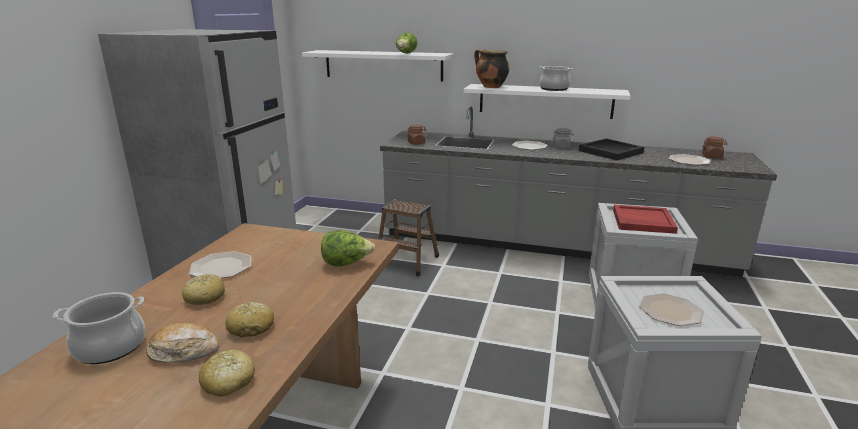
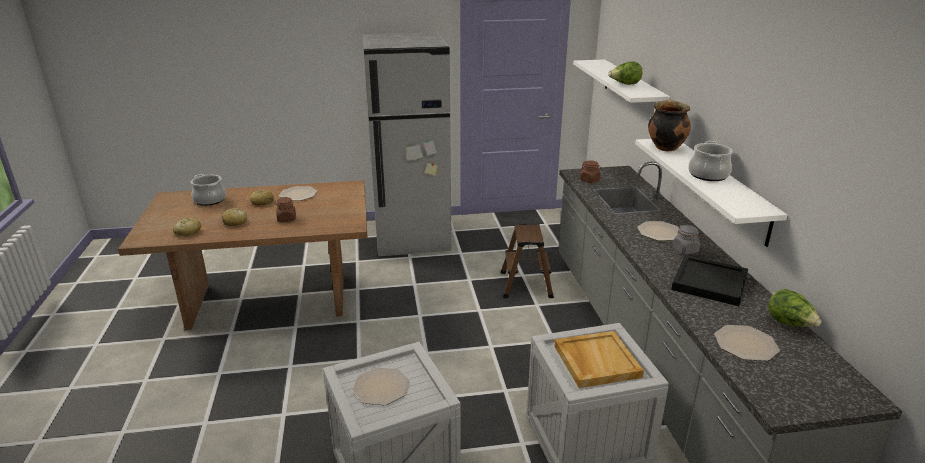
camera: 65 degrees right, 5 degrees up
bread [146,323,219,362] -> none
lettuce [321,230,375,267] -> lettuce moved to [768,289,822,327]
red tray [613,205,678,234] -> beige tray [554,331,644,388]
brown jar [702,136,727,158] -> brown jar moved to [276,197,296,222]

